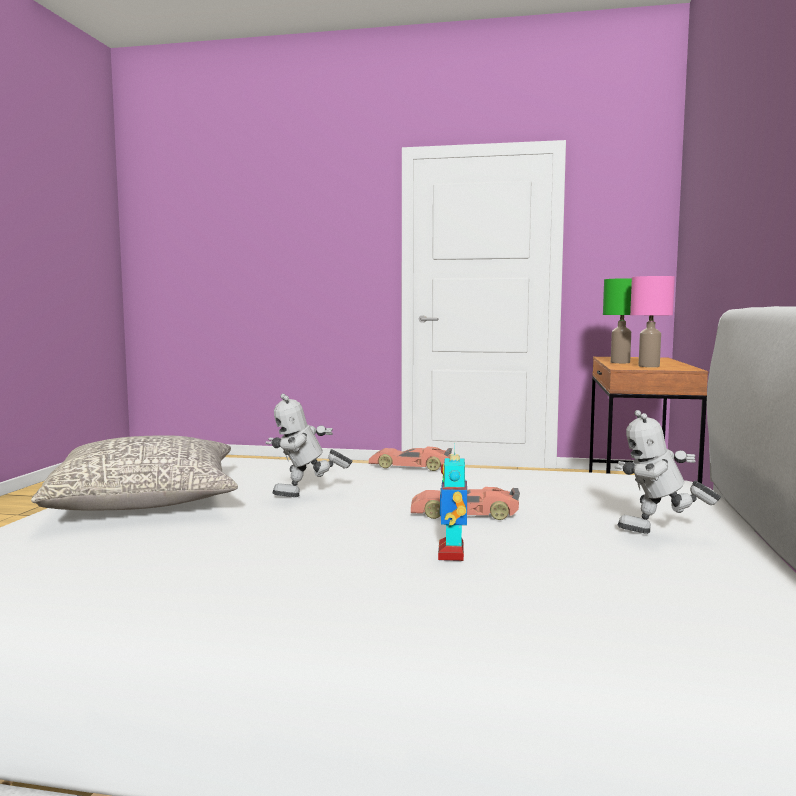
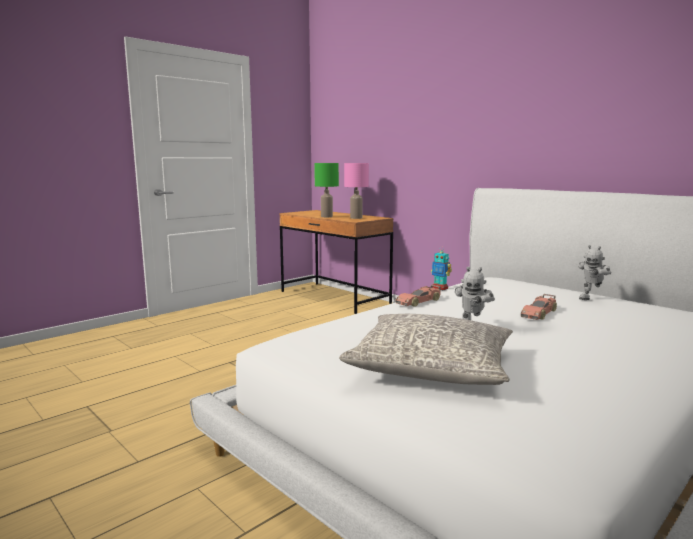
camera: 55 degrees left, 5 degrees up
toy robot [438,447,467,561] -> toy robot moved to [431,251,452,290]

